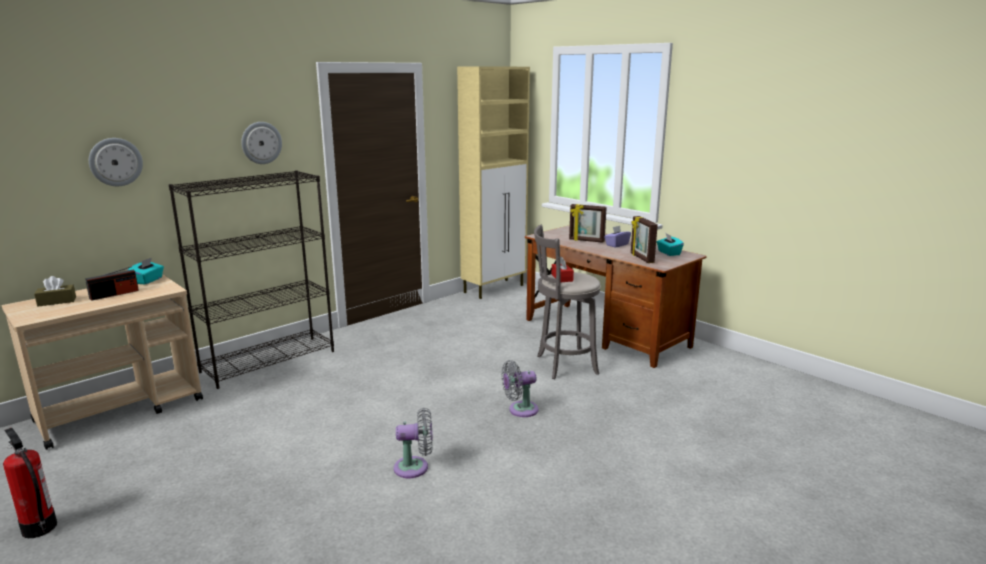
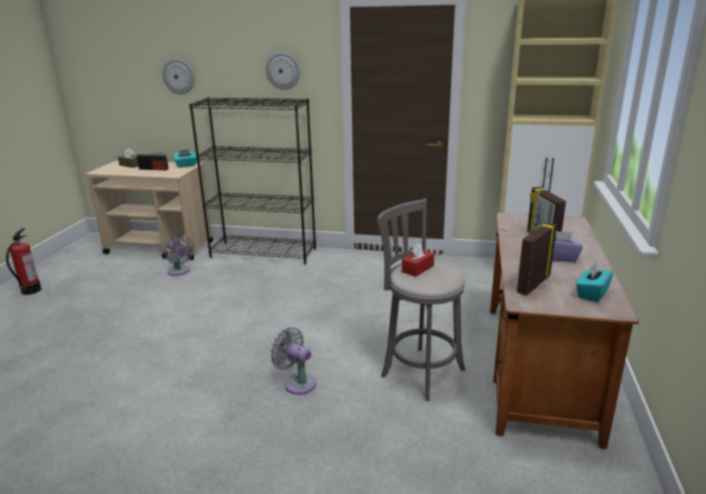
camera: 55 degrees right, 5 degrees up
grey fan [394,408,433,478] -> grey fan moved to [165,235,194,276]

